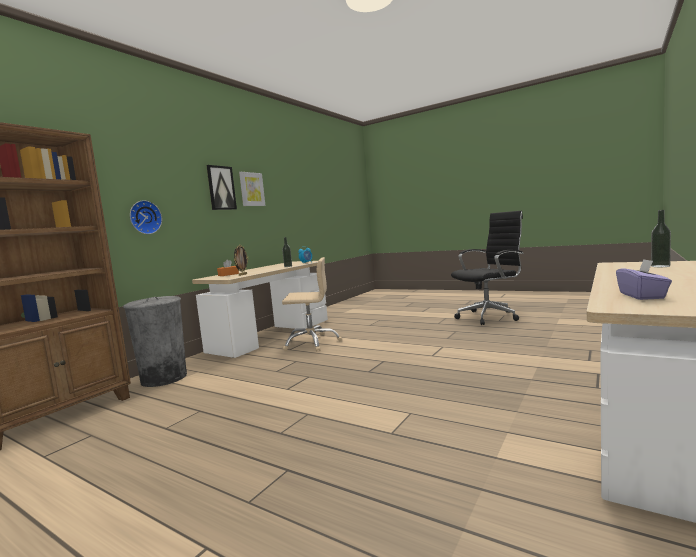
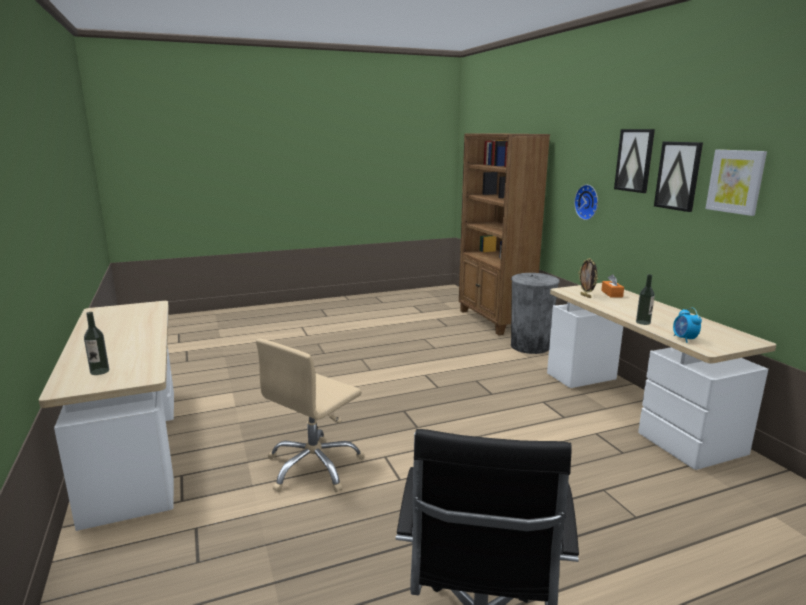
camera: 125 degrees right, 10 degrees up
beige office chair [282,257,342,351] -> beige office chair moved to [256,339,365,492]
purple tissue box [616,259,672,300] -> none
none -> picture [614,129,655,193]

